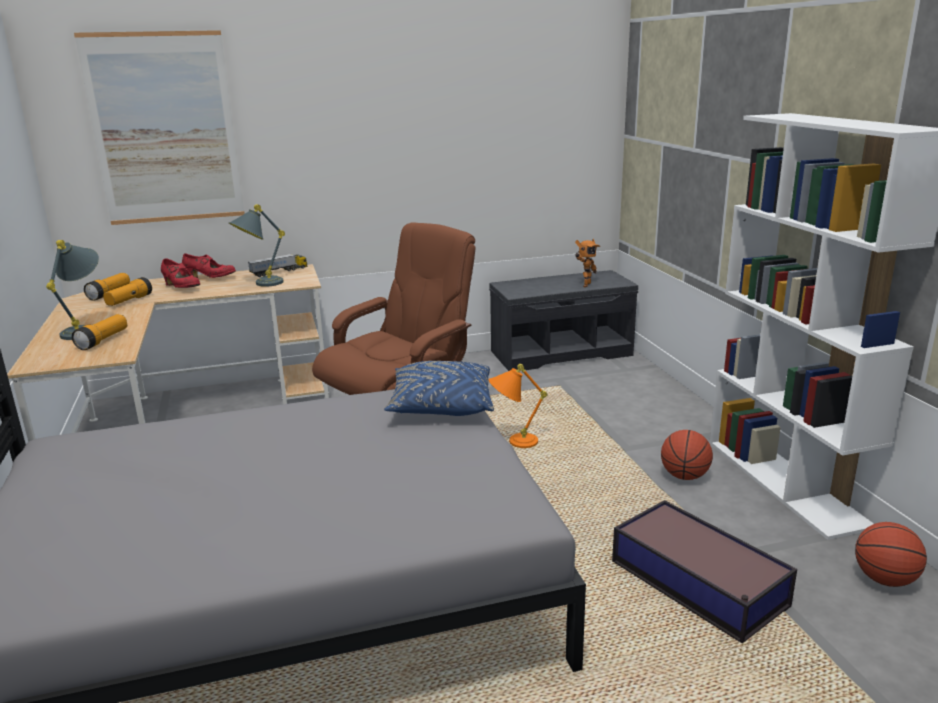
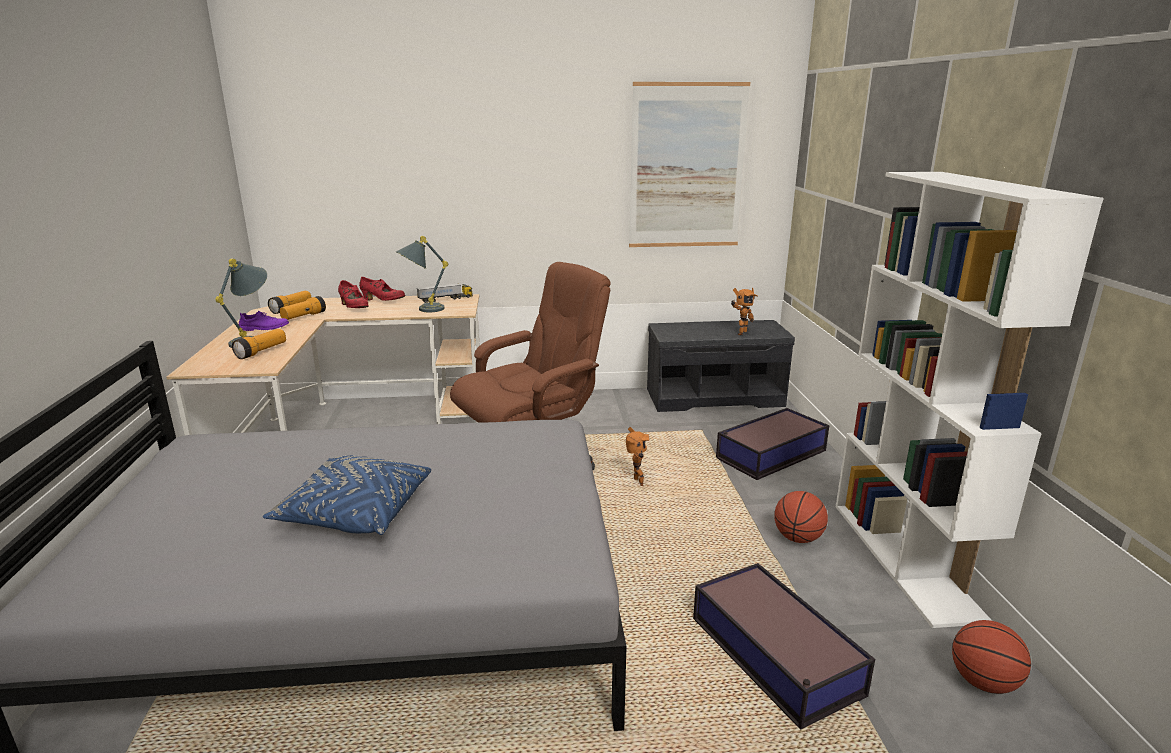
camera: 10 degrees right, 0 degrees up
picture [74,30,245,225] -> picture moved to [629,82,750,247]
blue pillow [384,361,494,416] -> blue pillow moved to [263,455,431,535]
orange table lamp [488,364,547,448] -> toy robot [626,427,649,486]
none -> purple shoe [239,311,289,331]
none -> storage box [716,408,829,480]

